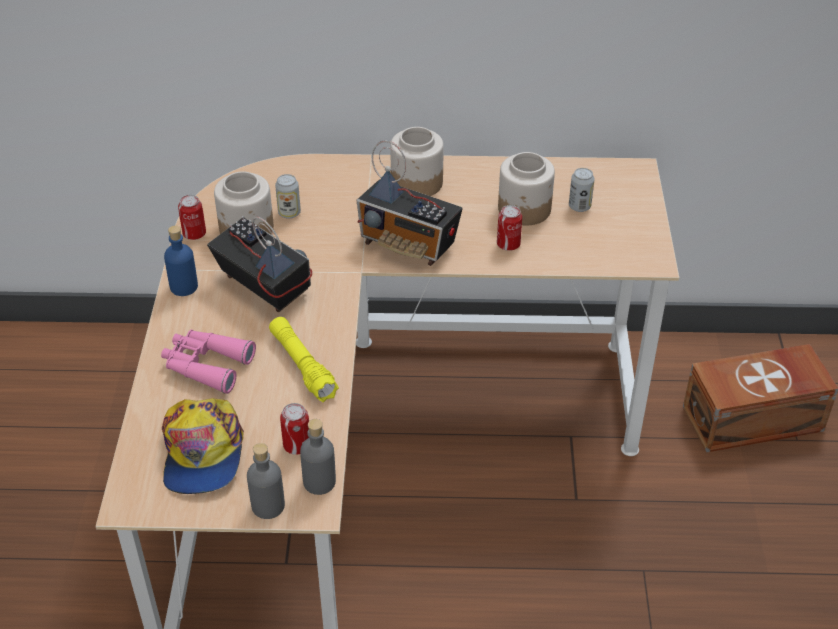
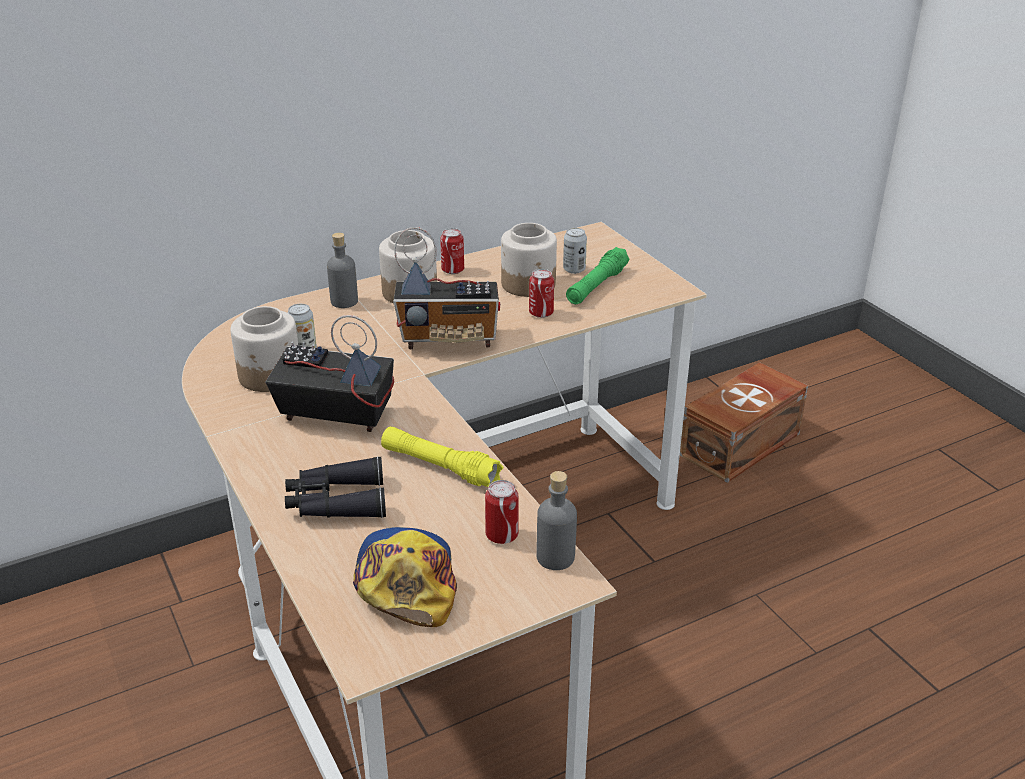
camera: 30 degrees left, 10 degrees down
pink binoculars [161,330,256,394] -> black binoculars [285,456,386,518]
cap [162,398,244,494] -> cap turned 150 degrees counterclockwise [353,527,457,627]
blue bottle [164,226,198,296] -> none
can [178,195,206,240] -> can moved to [440,228,464,274]
grey bottle [247,443,285,519] -> grey bottle moved to [327,233,358,308]
none -> green flashlight [566,247,630,304]

